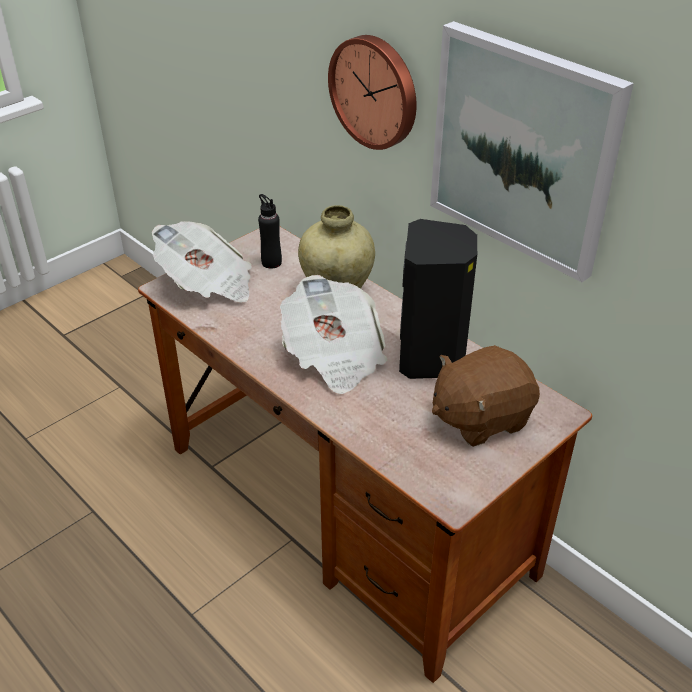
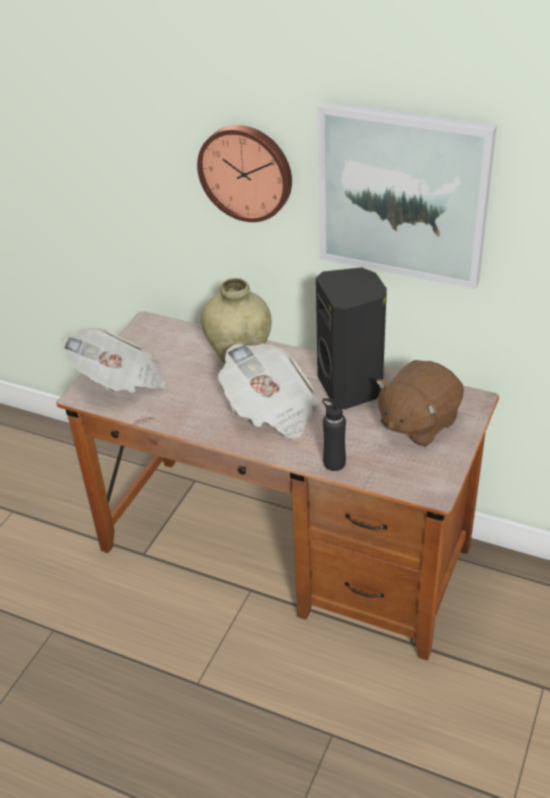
camera: 20 degrees left, 0 degrees up
black bottle [258,194,282,268] -> black bottle moved to [322,398,346,471]

